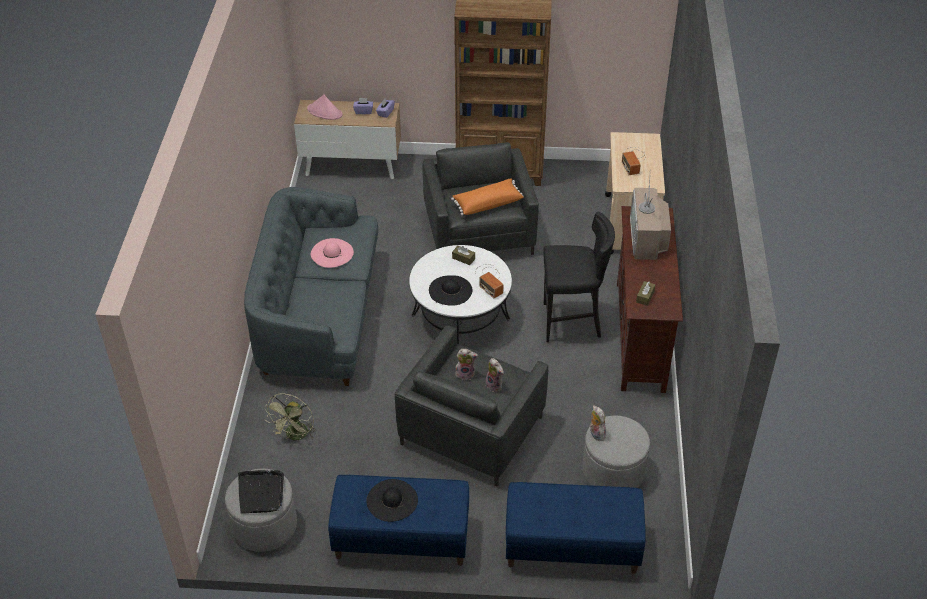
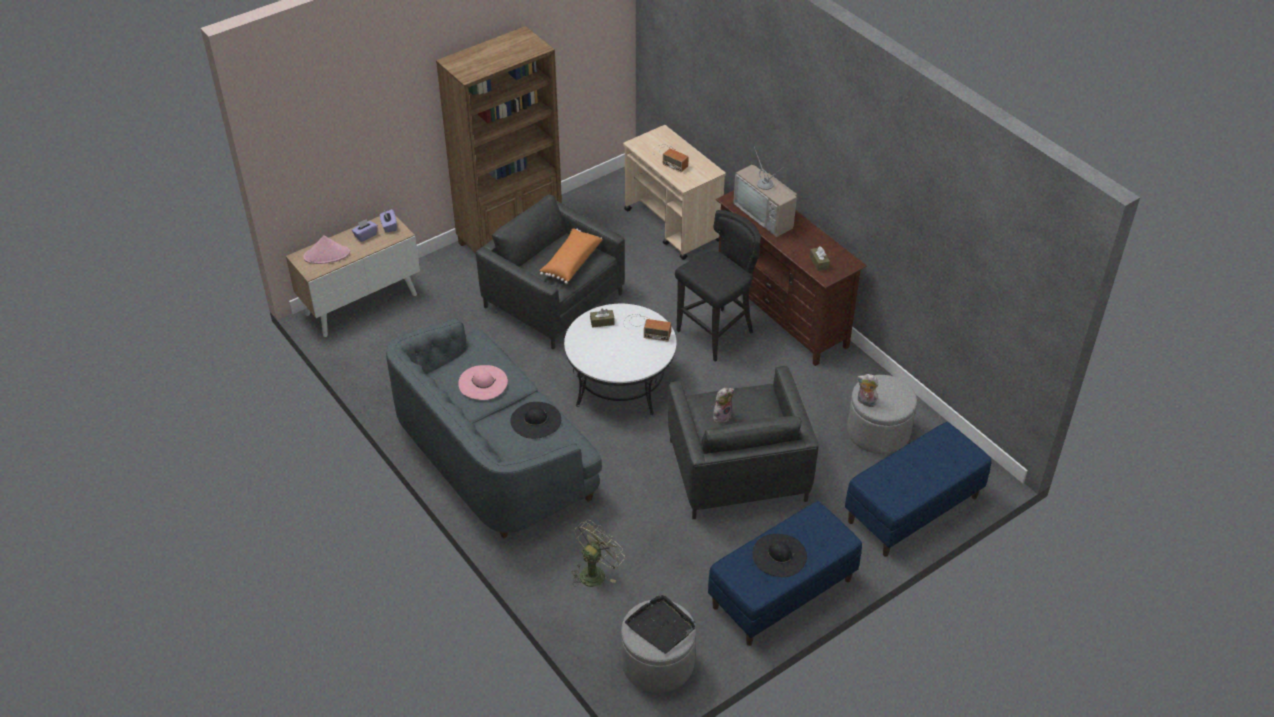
camera: 40 degrees left, 0 degrees up
green fan [264,393,316,440] -> green fan turned 120 degrees counterclockwise [572,520,625,587]
black hat [429,275,472,306] -> black hat moved to [510,402,561,439]
plush toy [485,358,504,392] -> none

